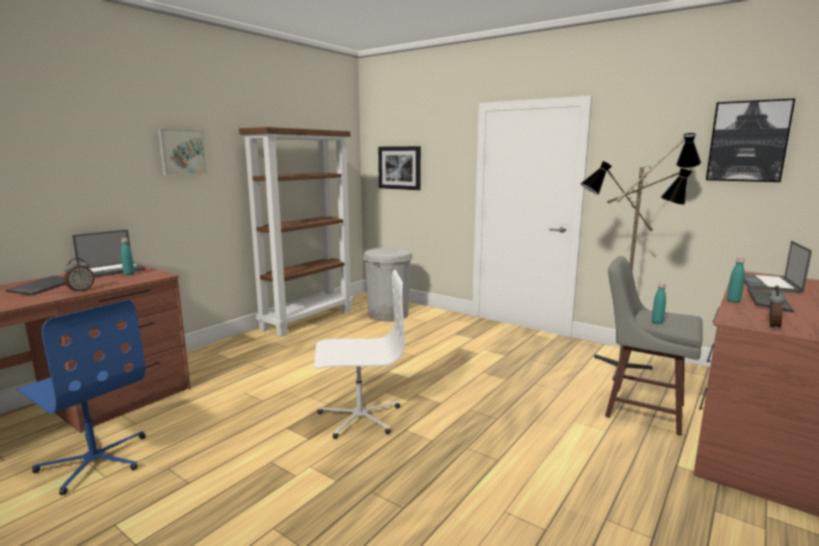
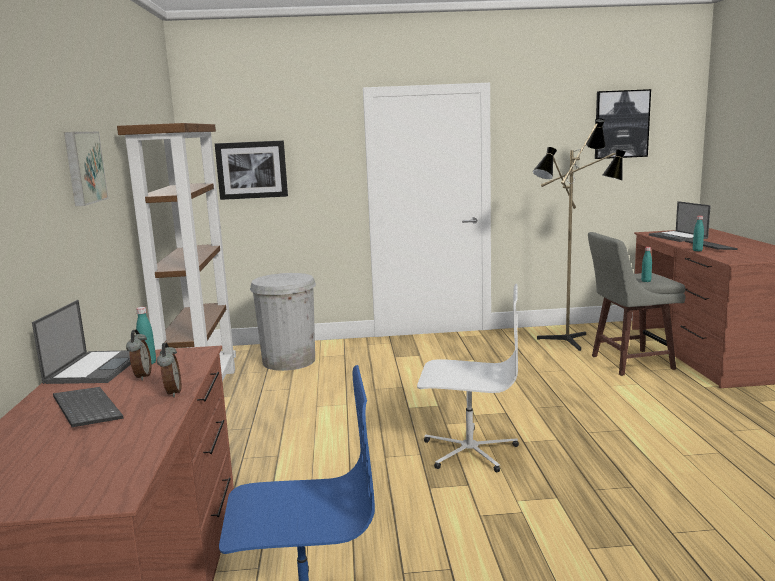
camera: 40 degrees left, 0 degrees up
white office chair [314,270,405,439] -> white office chair turned 60 degrees clockwise [417,284,519,472]
alarm clock [768,286,786,330] -> alarm clock moved to [126,329,151,380]

